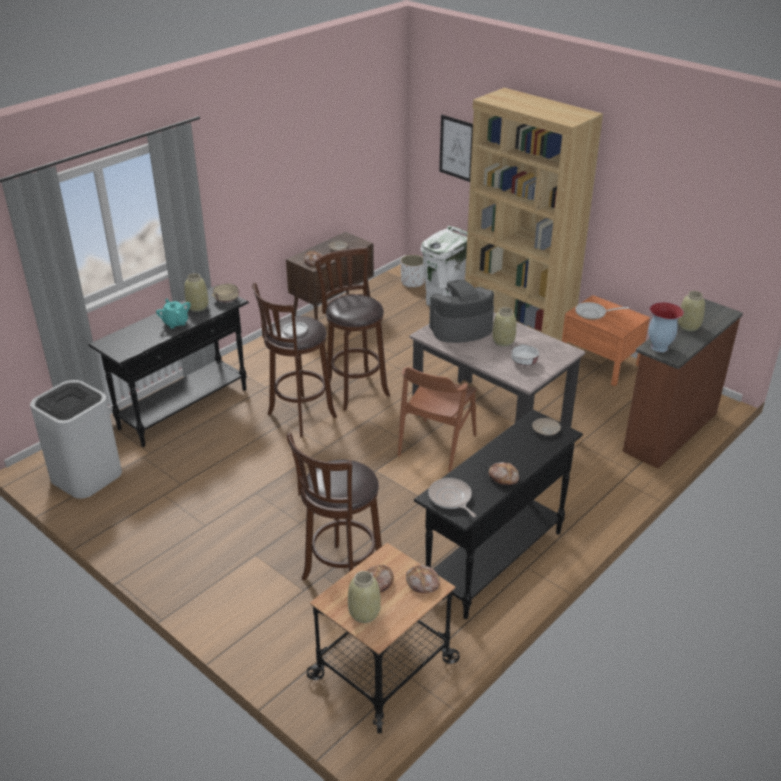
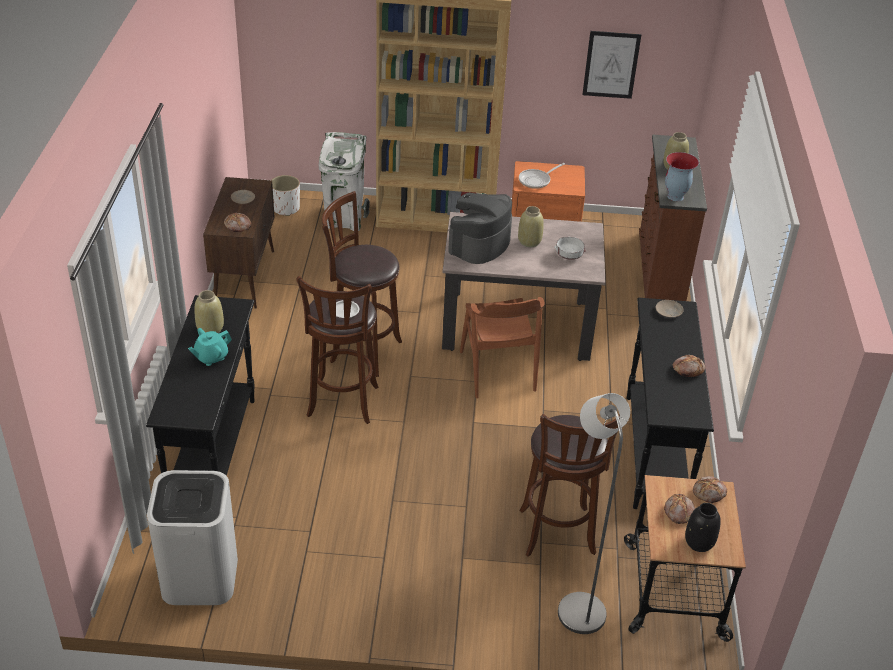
camera: 40 degrees left, 5 degrees up
turquoise teapot [156,299,191,329] -> turquoise teapot turned 60 degrees counterclockwise [188,328,232,366]
beige bowl [212,284,240,302] -> none
beige vase [348,571,381,623] -> black vase [685,503,721,552]
frying pan [428,478,476,517] -> none
picture [439,115,473,182] -> picture moved to [582,31,641,99]
none -> grey floor lamp [558,393,630,634]

